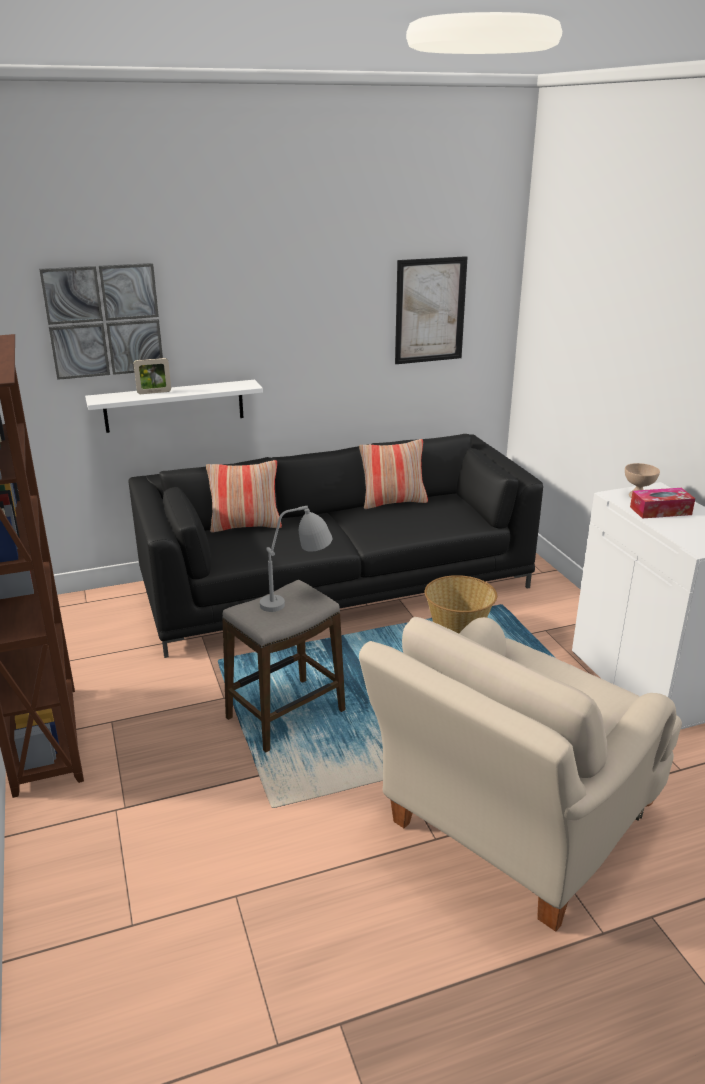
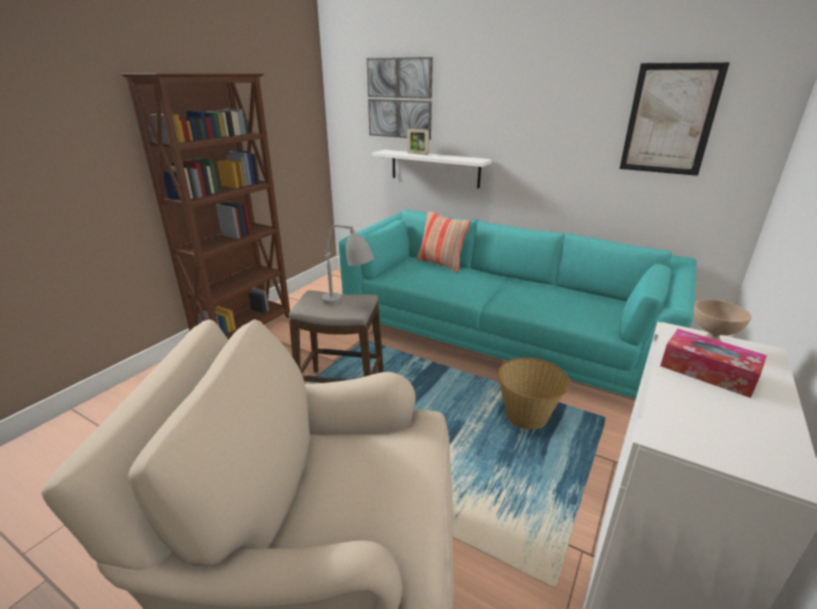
camera: 50 degrees right, 0 degrees up
black sofa [128,434,543,658] -> turquoise sofa [339,209,697,399]
pillow [359,439,428,509] -> none

